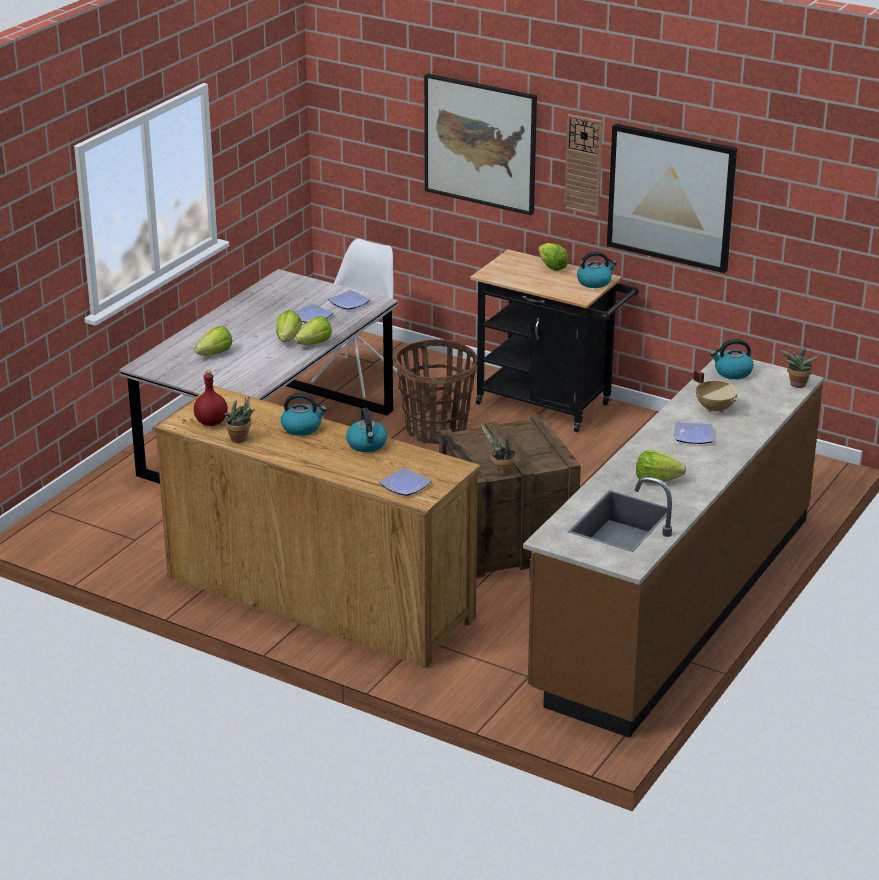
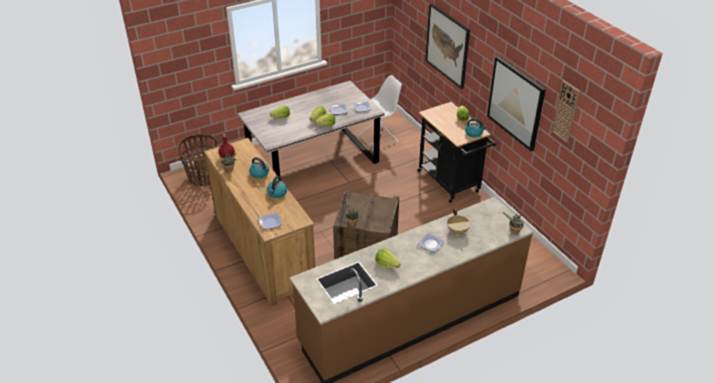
camera: 30 degrees right, 10 degrees up
basket [395,339,477,444] -> basket moved to [177,134,219,187]
wall clock [564,114,603,216] -> wall clock moved to [552,80,580,143]
kettle [710,339,754,379] -> none

